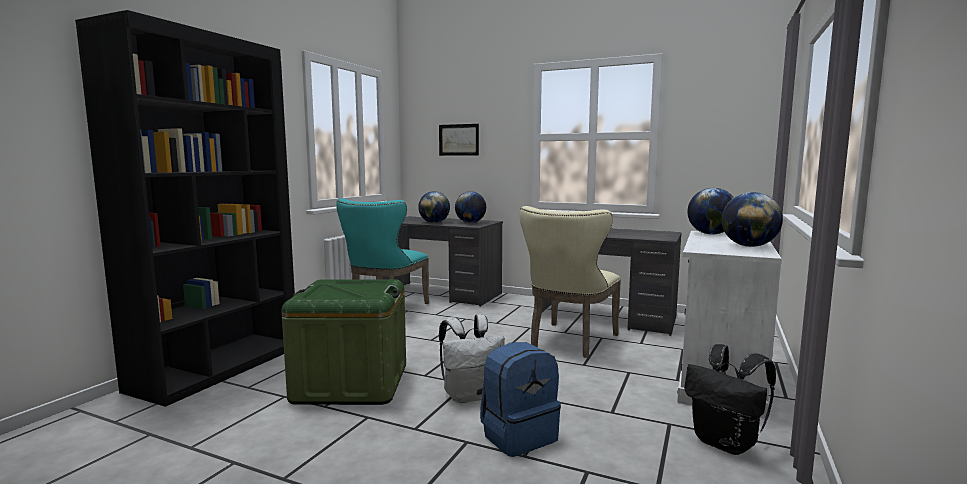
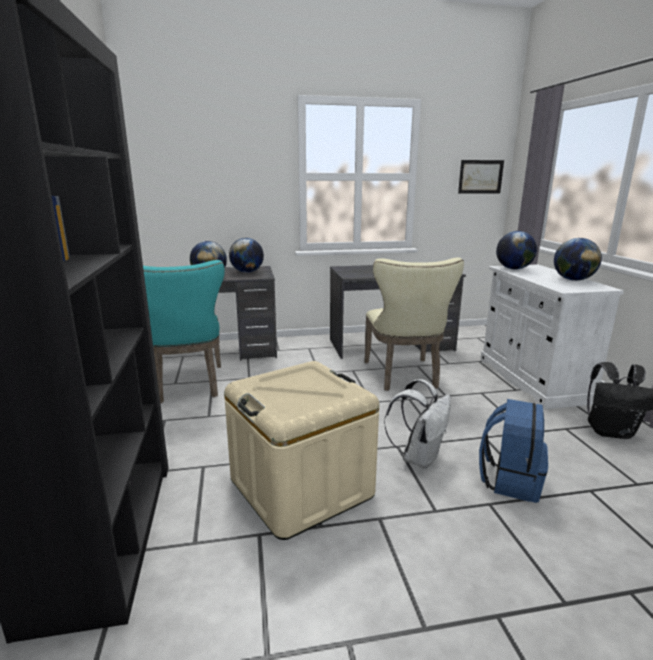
camera: 35 degrees left, 10 degrees up
green storage box [281,279,406,405] -> beige storage box [224,361,379,540]
picture [439,124,479,156] -> picture moved to [458,160,504,194]

